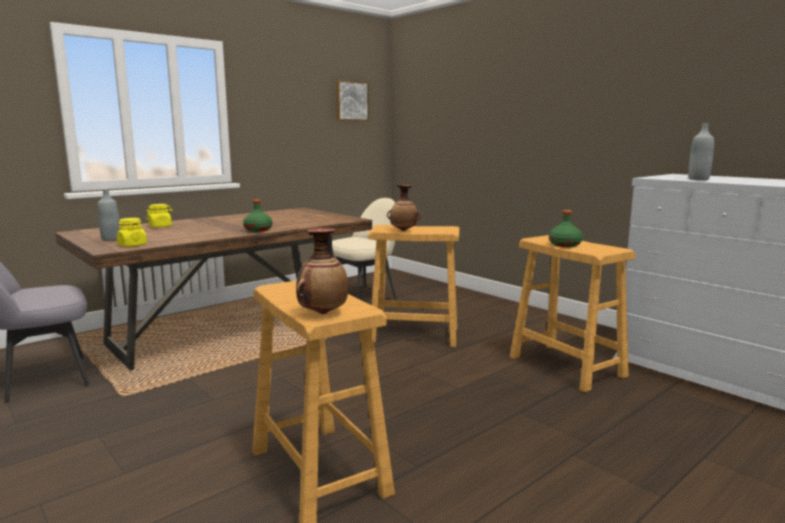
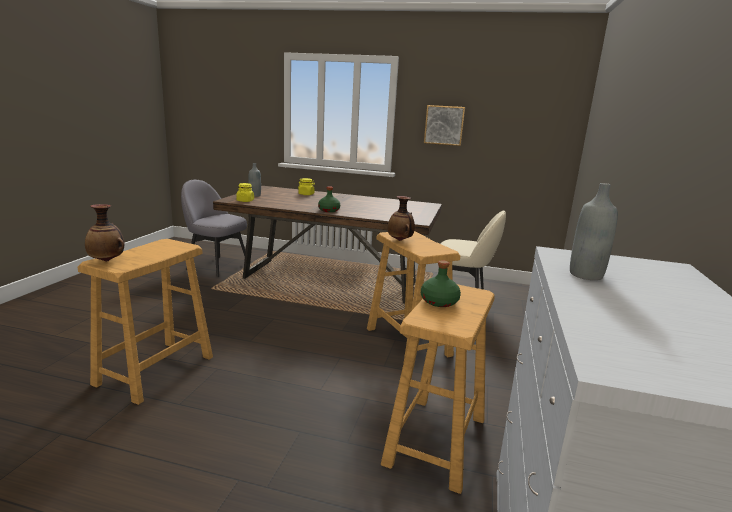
camera: 55 degrees right, 5 degrees up
picture [336,80,369,121] -> picture moved to [424,105,465,146]

